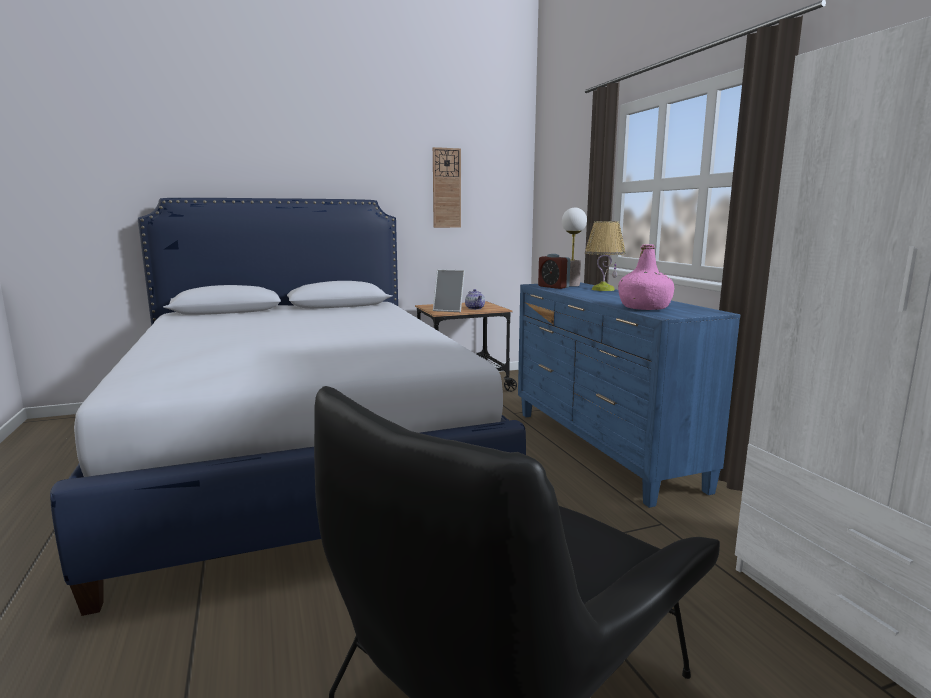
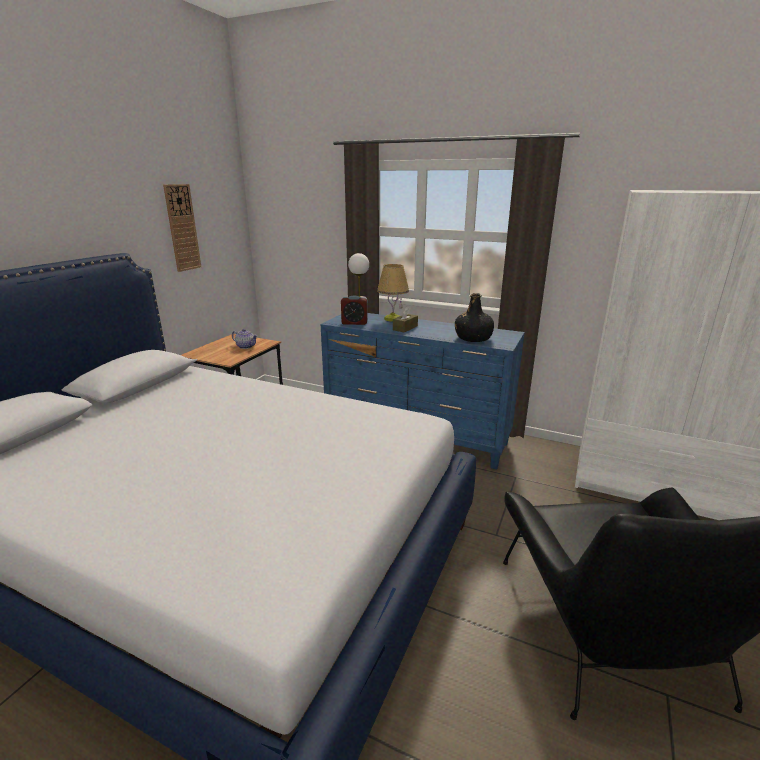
camera: 45 degrees left, 10 degrees up
picture frame [433,269,465,312] -> none
pink bottle [618,244,674,310] -> black bottle [455,293,494,342]
none -> brown tissue box [393,307,418,332]

